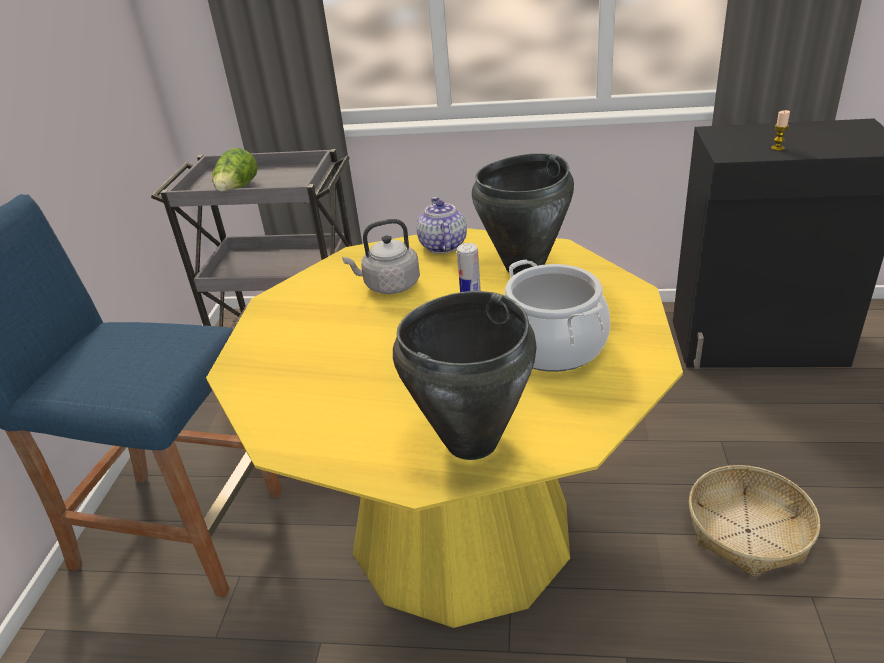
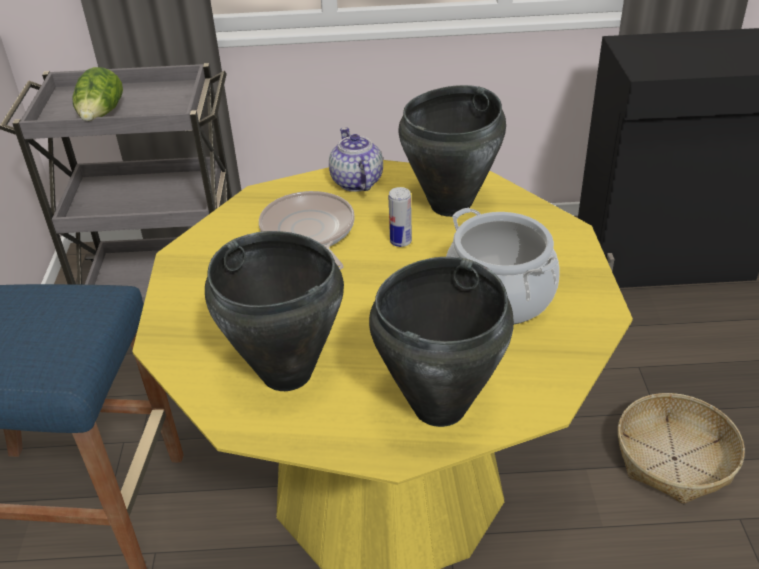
camera: 10 degrees left, 5 degrees up
grey kettle [342,219,420,294] -> frying pan [259,191,355,270]
candle [771,110,790,151] -> none
none -> black cooking pot [205,231,344,391]

